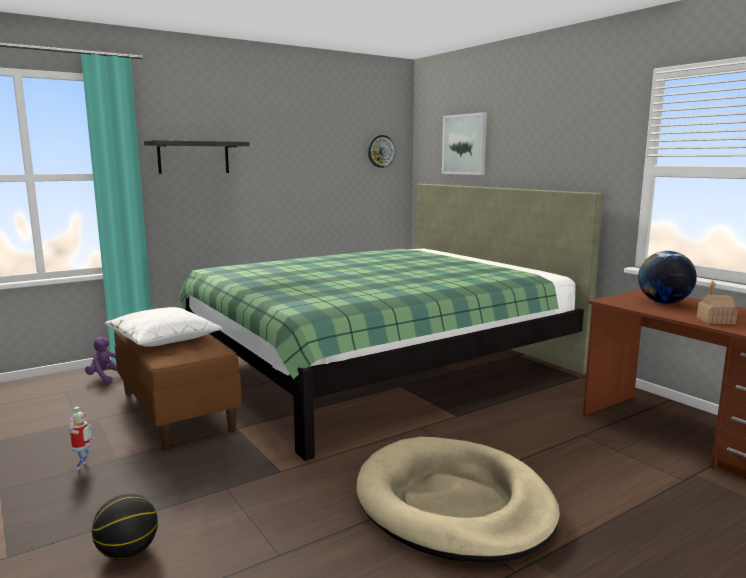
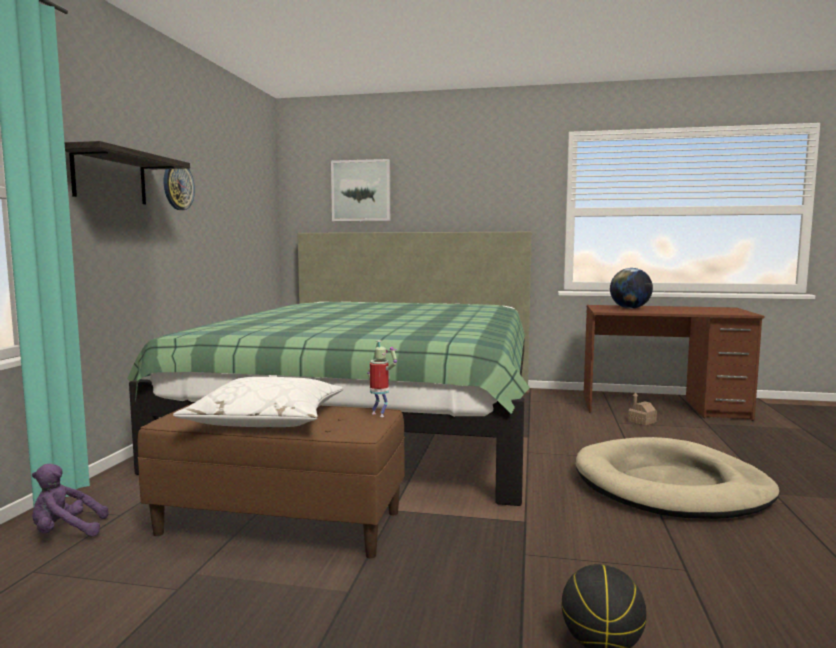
camera: 45 degrees left, 5 degrees down
toy robot [69,407,94,470] -> toy robot moved to [367,340,397,417]
wall clock [368,135,395,168] -> wall clock moved to [164,169,195,210]
toy house [697,281,738,325] -> toy house moved to [628,392,657,426]

